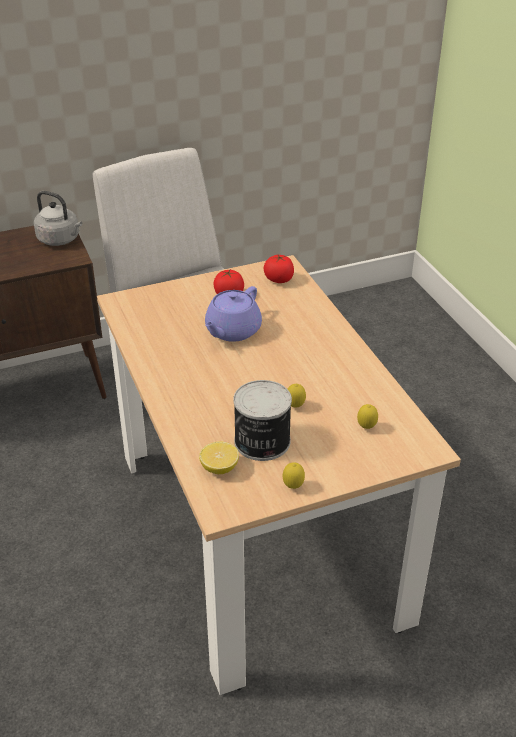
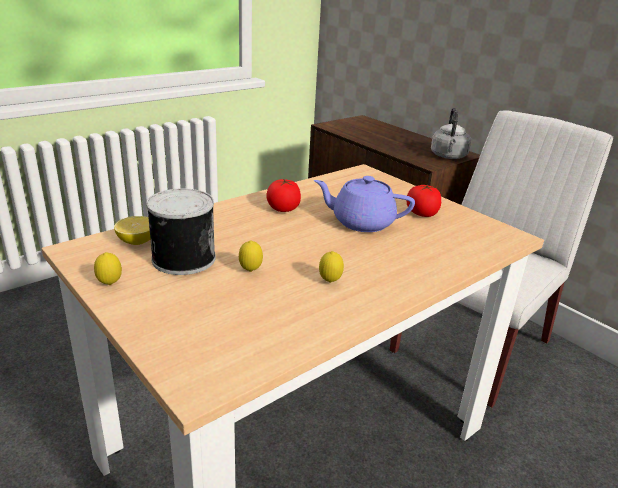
camera: 70 degrees right, 10 degrees down
tomato [264,255,294,283] -> tomato moved to [266,179,301,212]
lemon [357,404,378,429] -> lemon moved to [319,251,344,283]

